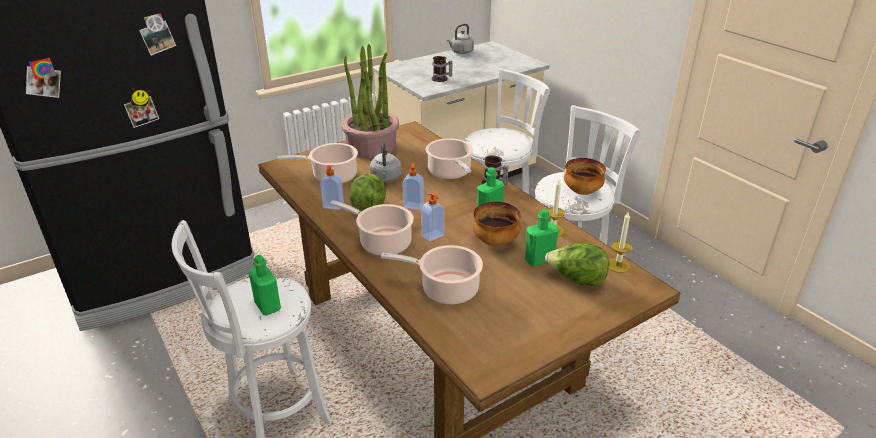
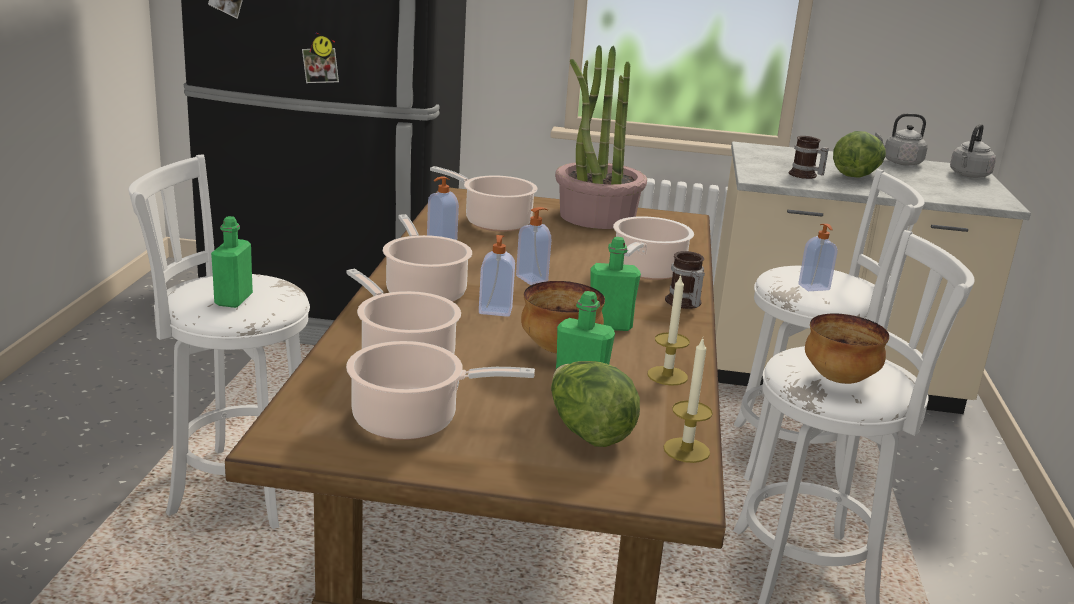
camera: 40 degrees right, 10 degrees down
lettuce [350,174,386,212] -> lettuce moved to [833,131,886,178]
grey kettle [370,141,401,182] -> grey kettle moved to [950,124,996,178]
none -> cooking pot [346,341,535,440]
none -> soap dispenser [798,224,838,291]

